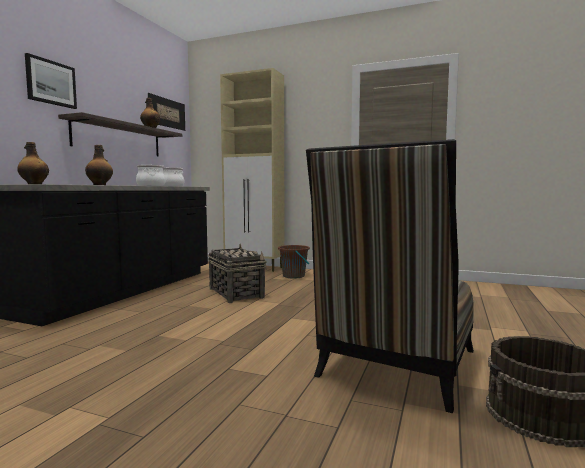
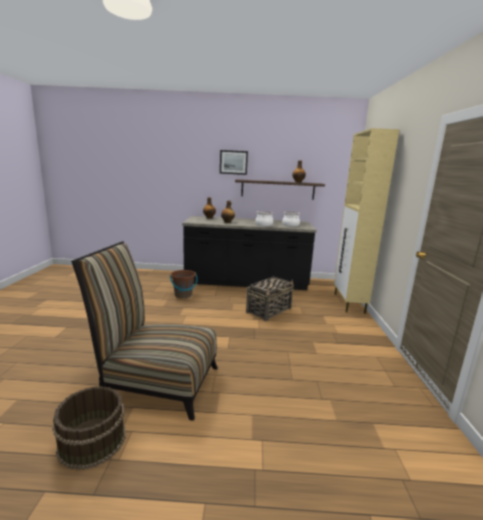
camera: 70 degrees right, 10 degrees up
picture [148,93,185,131] -> none
brown bucket [278,245,310,279] -> brown bucket moved to [170,270,198,298]

